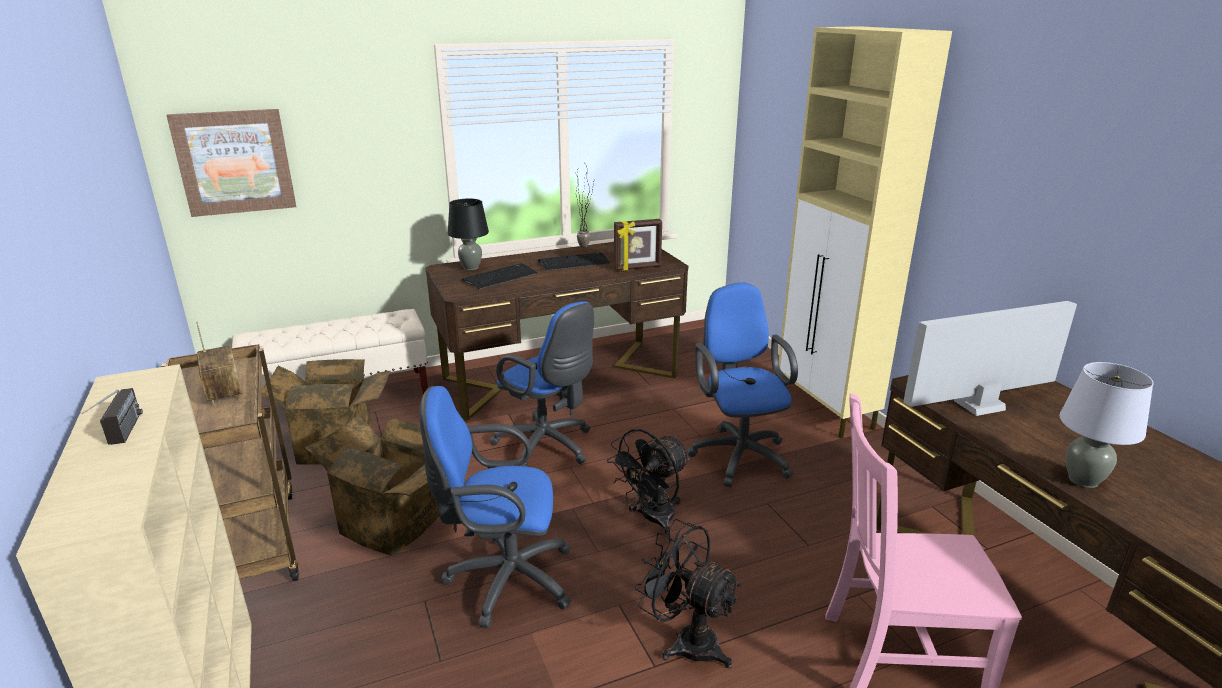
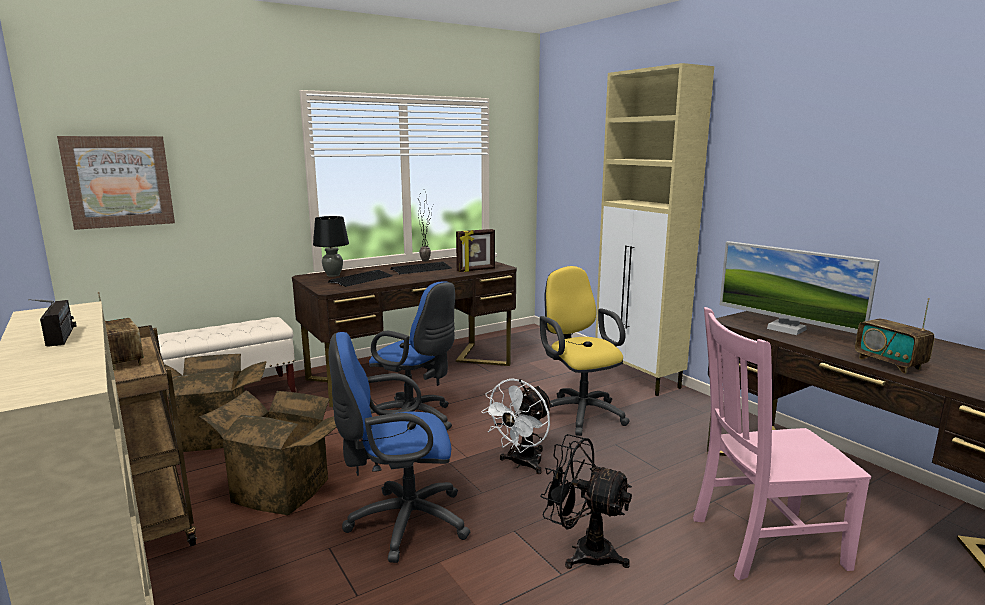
camera: 10 degrees left, 10 degrees down
black fan [607,429,690,535] -> white fan [481,378,552,474]
blue office chair [688,282,798,487] -> yellow office chair [540,266,630,436]
monitor [903,301,1077,416] -> monitor turned 105 degrees counterclockwise [719,241,880,335]
grey table lamp [1059,362,1153,488] -> radio [855,298,935,374]

